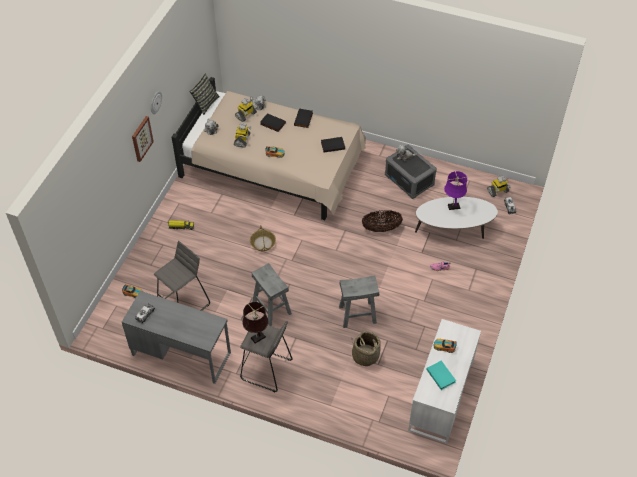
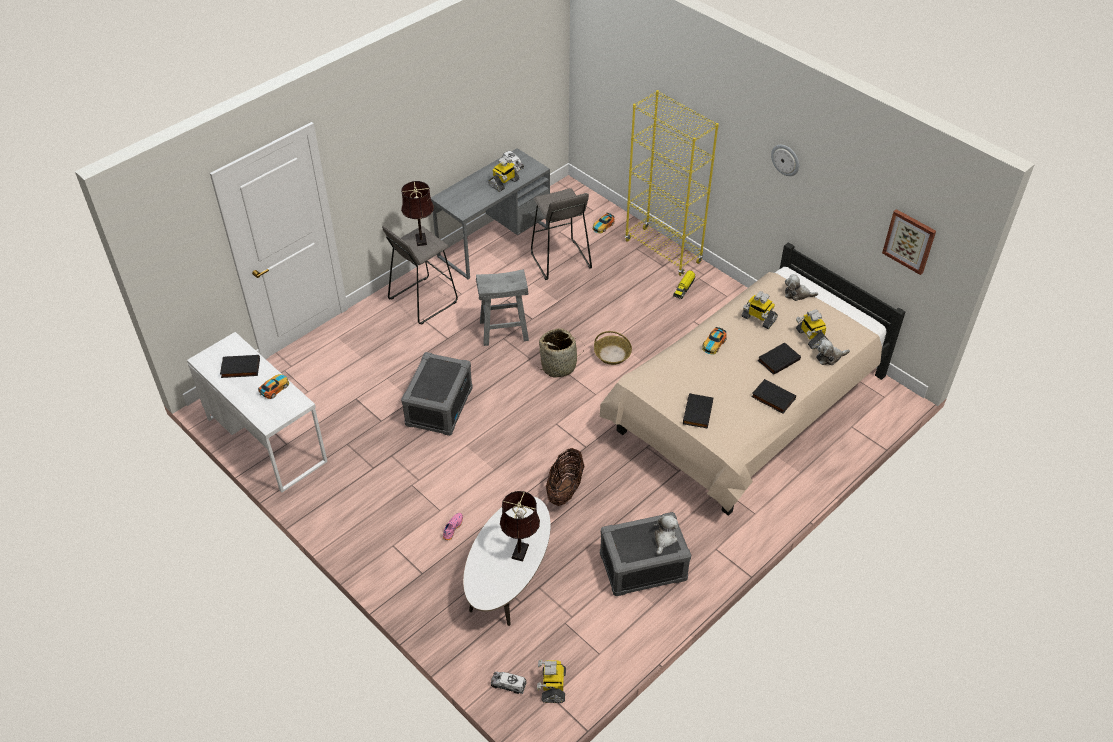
camera: 115 degrees right, 5 degrees down
picture [132,116,154,162] -> picture moved to [882,209,936,275]
pillow [190,73,220,115] -> none
grey stool [339,275,379,328] -> grey storage box [401,352,473,436]
basket [352,331,381,366] -> basket moved to [537,328,585,378]
turquoise book [426,360,456,390] -> black book [220,355,260,378]
purple table lamp [444,171,467,210] -> brown table lamp [500,491,540,561]
none -> toy robot [488,156,520,192]
none -> yellow bookcase [625,90,719,276]

